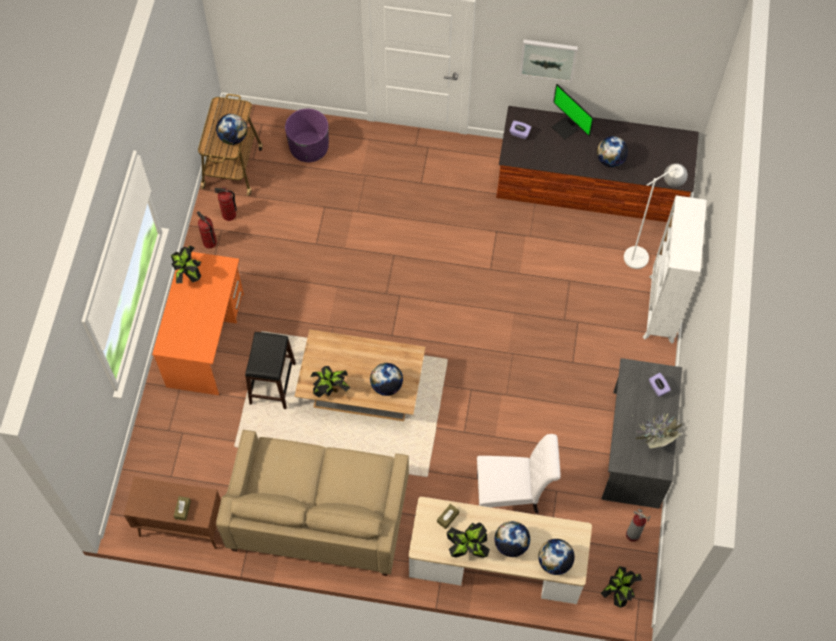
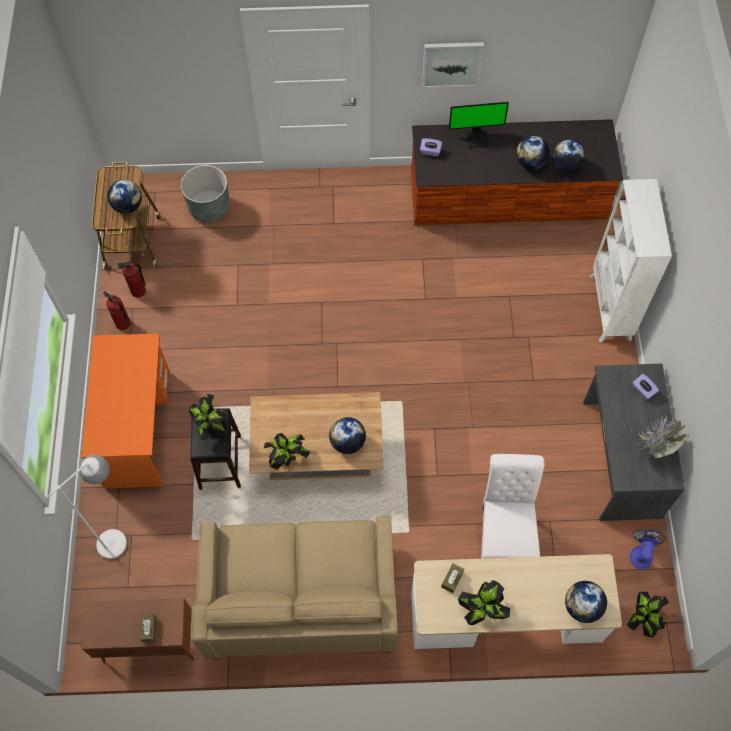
camera: 10 degrees left, 0 degrees up
potted plant [171,246,201,284] -> potted plant moved to [188,394,227,441]
purple planter [285,109,329,162] -> grey planter [181,165,230,223]
white chair [477,434,561,513] -> white chair turned 75 degrees counterclockwise [481,454,544,559]
globe [495,521,531,557] -> globe moved to [552,140,586,173]
monitor [552,84,594,140] -> monitor turned 45 degrees counterclockwise [449,102,509,148]
white floor lamp [624,163,688,269] -> white floor lamp moved to [48,455,127,559]
fire extinguisher [626,509,651,542] -> fan [630,528,666,569]

